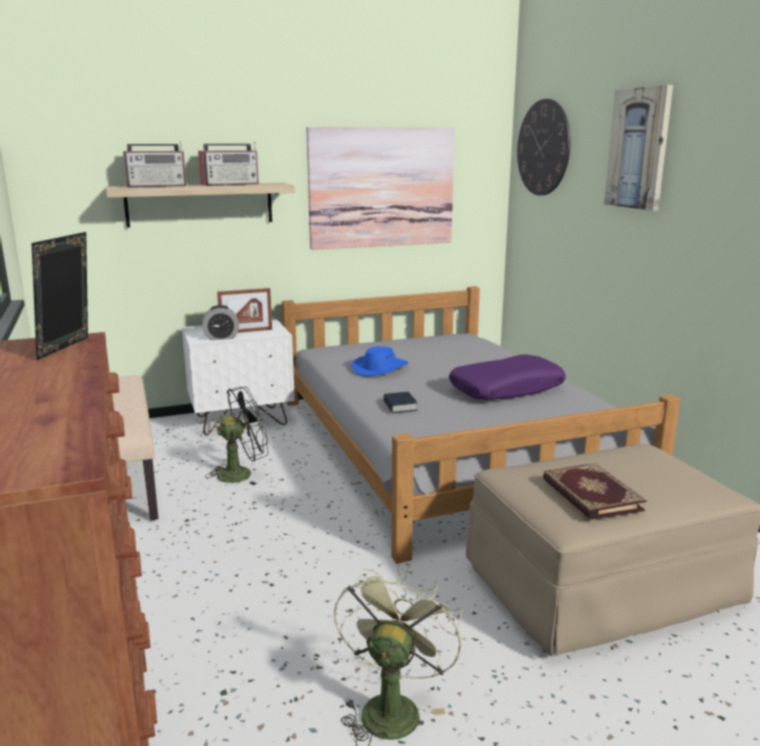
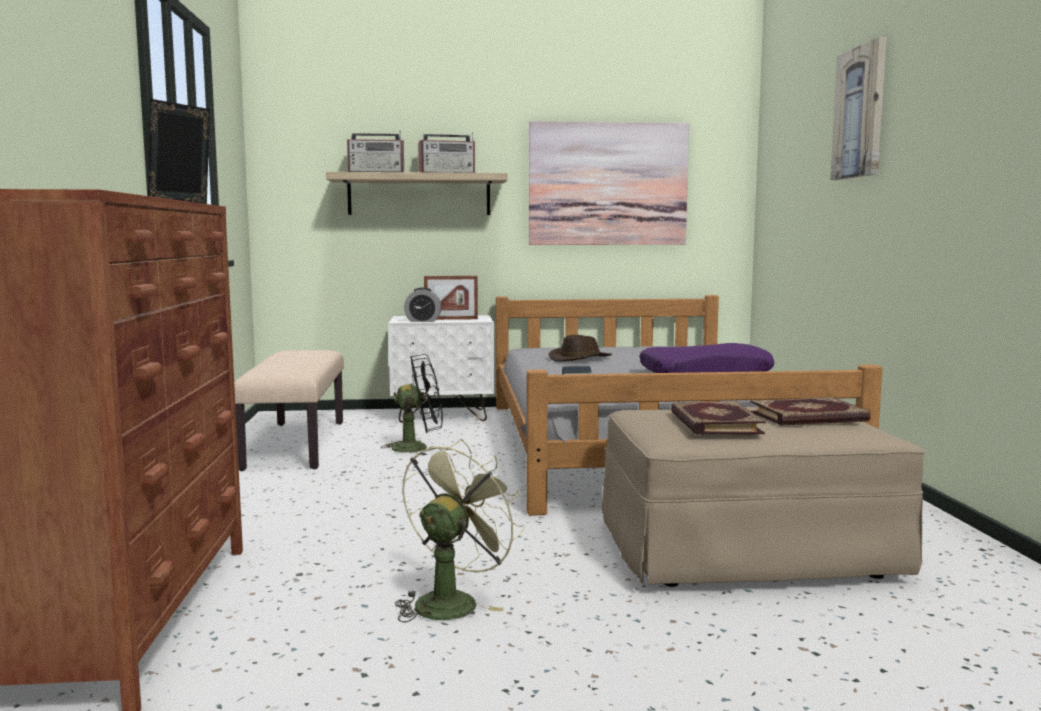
camera: 15 degrees right, 10 degrees down
blue hat [351,346,408,376] -> brown hat [549,335,612,362]
wall clock [517,99,571,196] -> none
none -> book [750,397,870,426]

